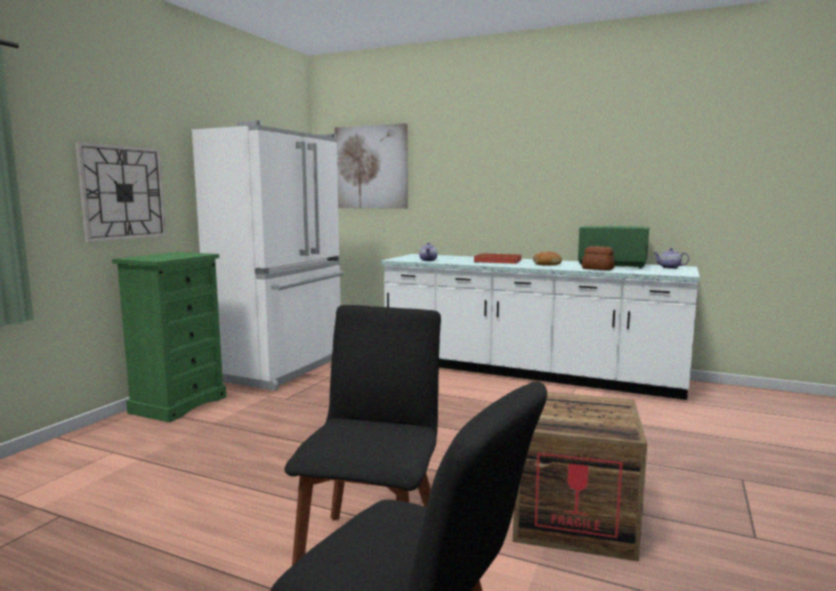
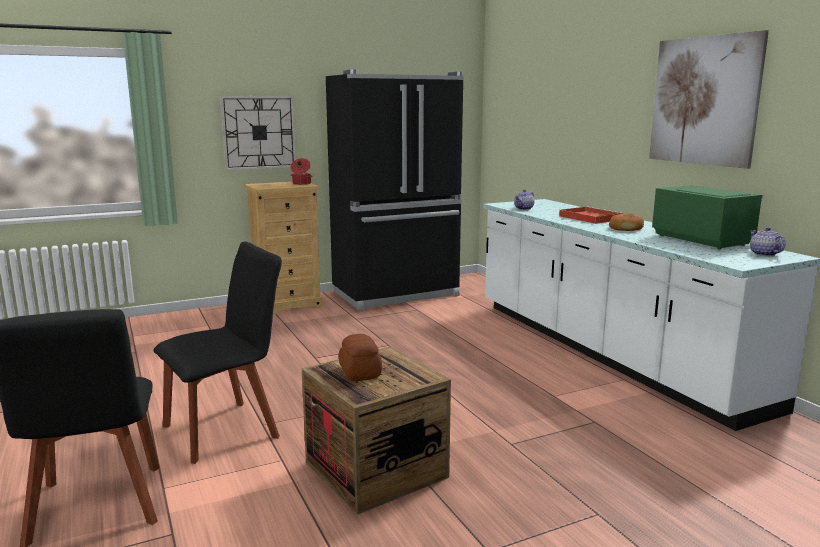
camera: 40 degrees right, 5 degrees up
green dresser [112,252,226,423] -> beige dresser [244,182,323,314]
white fridge [192,121,343,391] -> black fridge [326,69,464,310]
picture [334,123,408,209] -> picture moved to [649,30,769,169]
bread [582,246,615,271] -> bread moved to [339,334,382,381]
none -> cooking pot [290,158,312,185]

